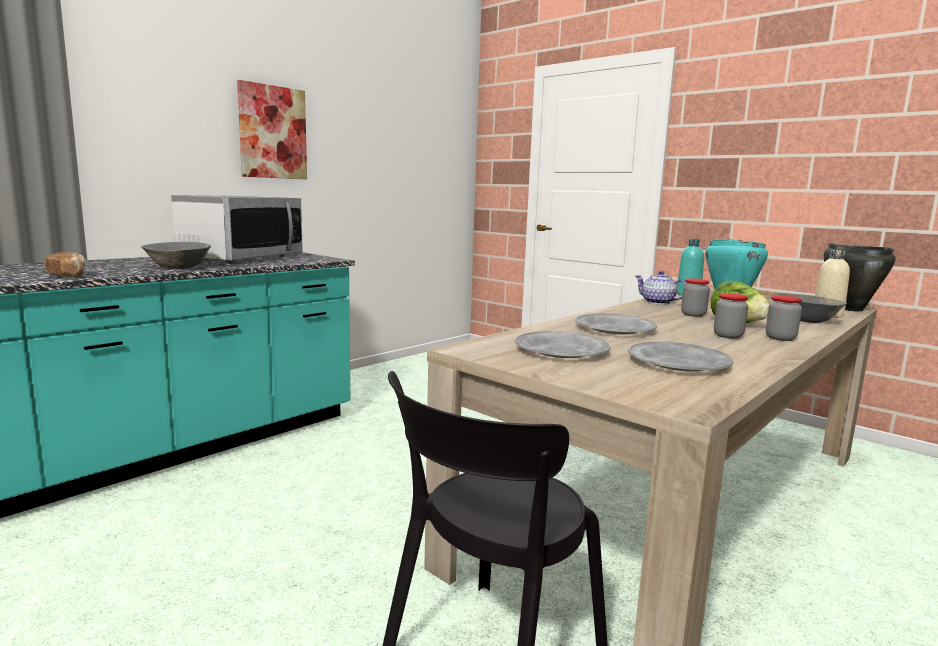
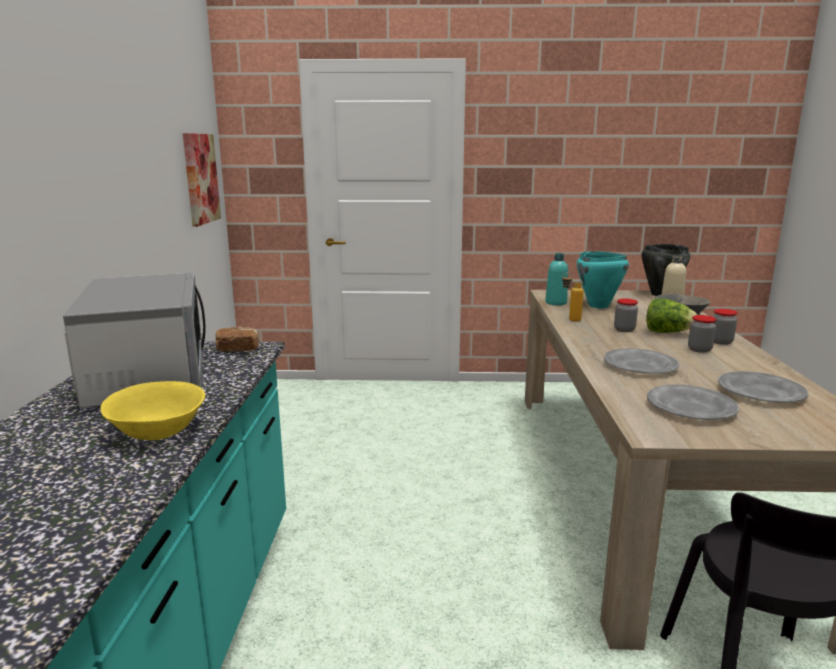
camera: 40 degrees left, 5 degrees up
bread [44,252,86,277] -> bread moved to [216,327,259,351]
grey bowl [141,242,211,269] -> yellow bowl [101,381,205,440]
picture [237,80,307,180] -> picture moved to [183,133,221,227]
teapot [635,271,686,305] -> bottle [562,273,584,322]

